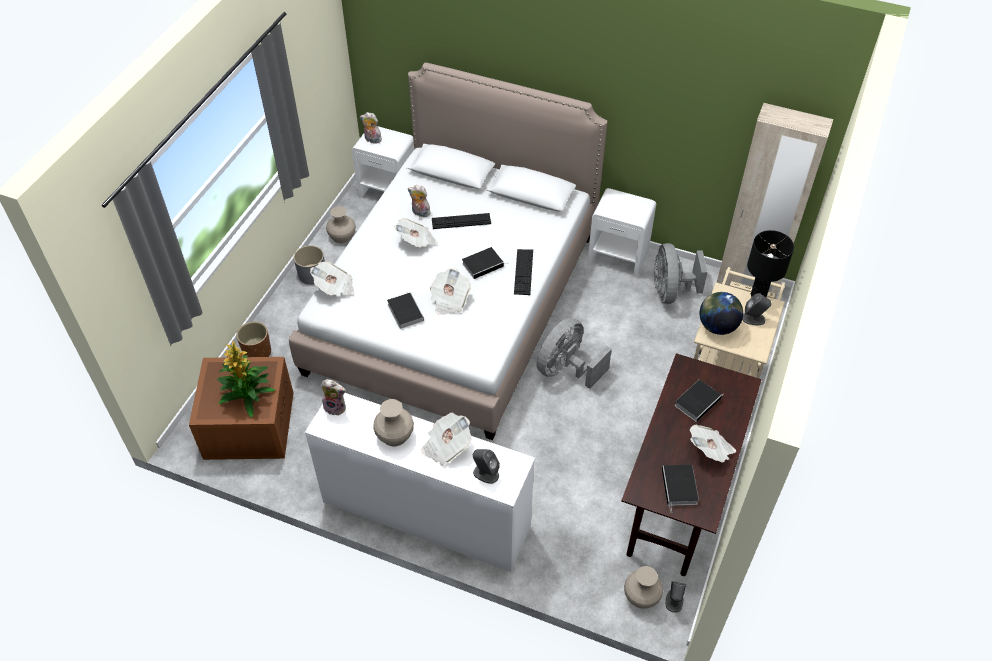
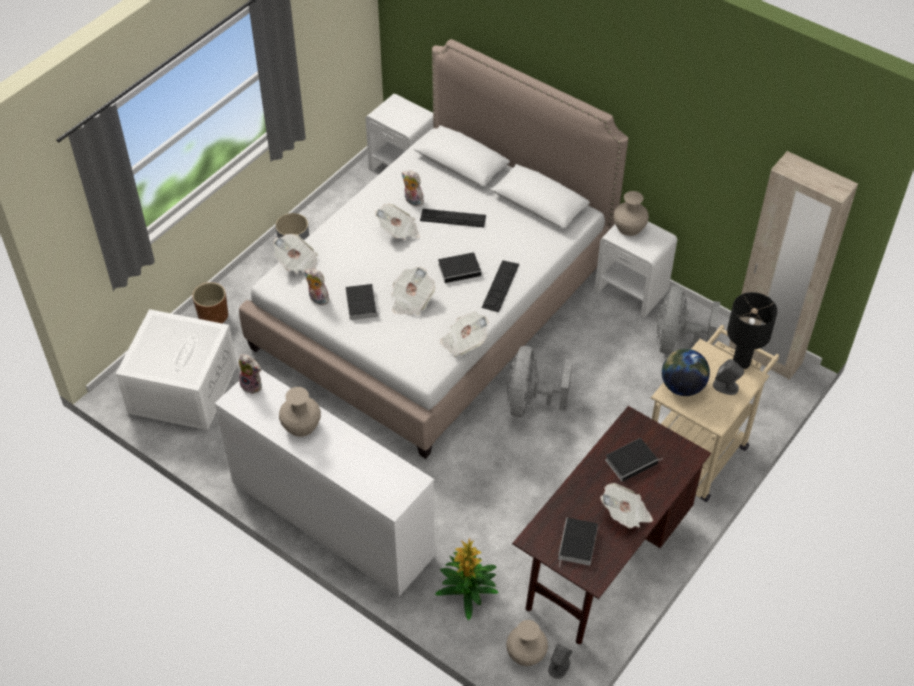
camera: 15 degrees right, 0 degrees up
brown storage box [189,357,294,460] -> white storage box [116,309,237,430]
potted plant [217,341,275,418] -> potted plant moved to [435,538,499,620]
beige vase [326,206,356,244] -> beige vase moved to [613,191,649,236]
plush toy [360,112,382,144] -> plush toy moved to [304,269,329,305]
newspaper [421,413,472,466] -> newspaper moved to [440,311,489,357]
grey speaker [473,449,500,484] -> none
grey fan [536,318,612,389] -> grey fan turned 45 degrees counterclockwise [507,346,573,417]

